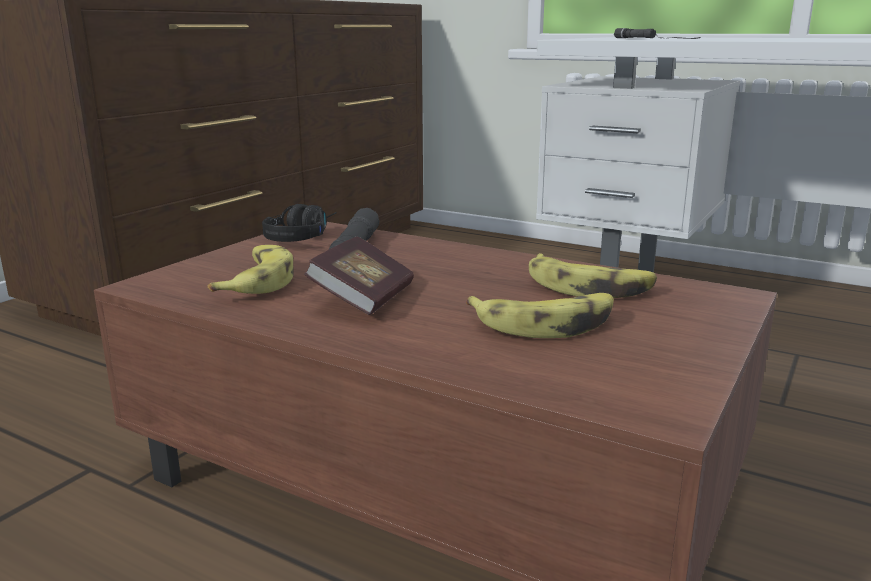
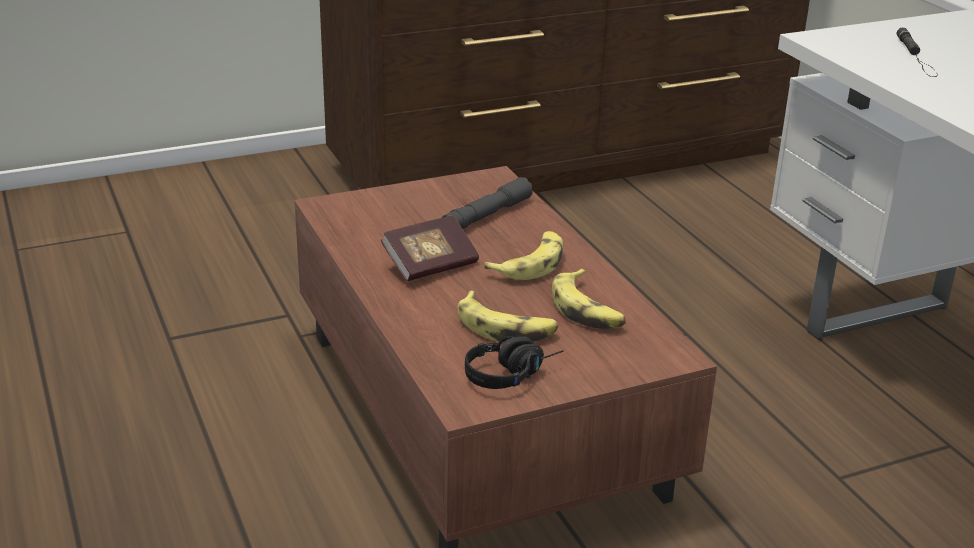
camera: 35 degrees right, 10 degrees up
banana [207,245,294,294] -> banana moved to [484,231,563,280]
black headphones [262,204,337,242] -> black headphones moved to [465,336,563,389]

